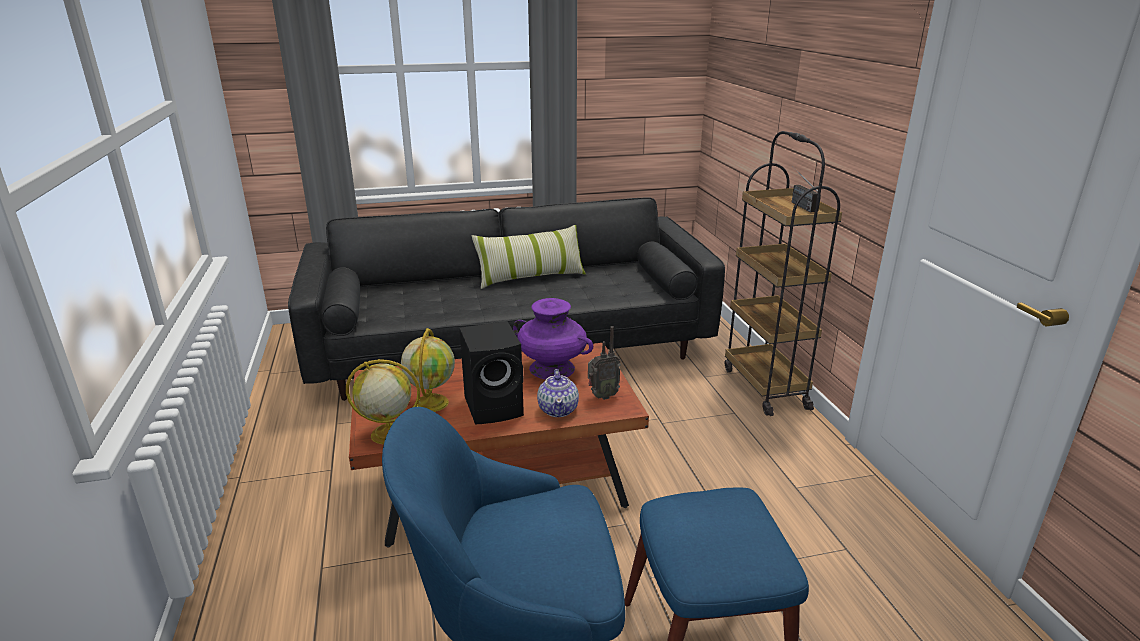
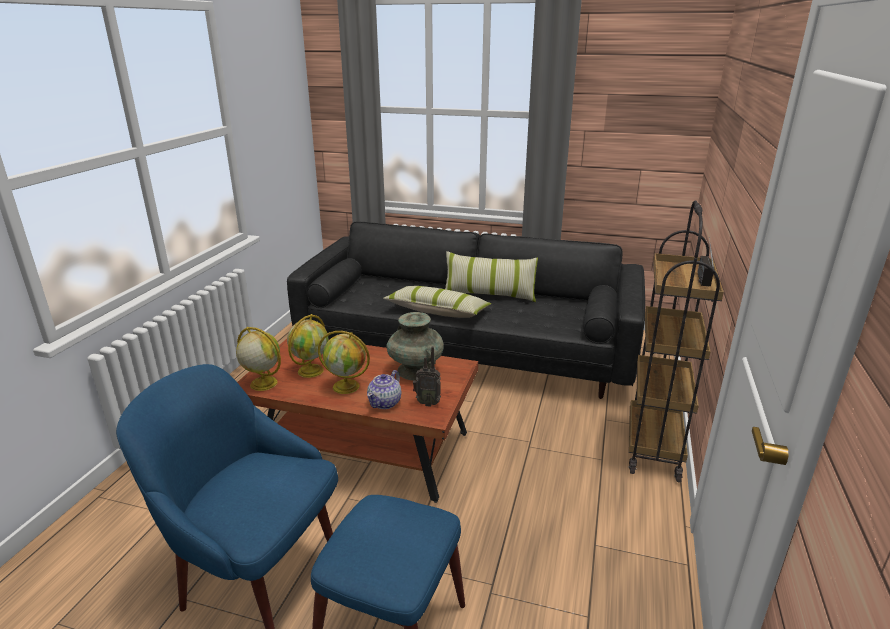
camera: 30 degrees right, 0 degrees up
black speaker [459,321,524,425] -> globe [318,331,370,394]
purple vase [513,298,593,380] -> turquoise vase [386,312,444,381]
none -> pillow [383,286,491,318]

